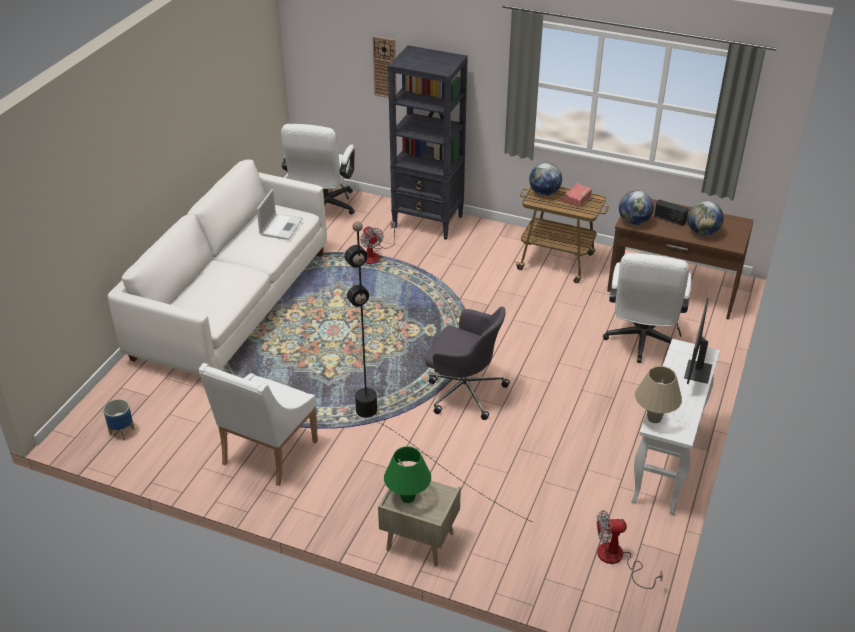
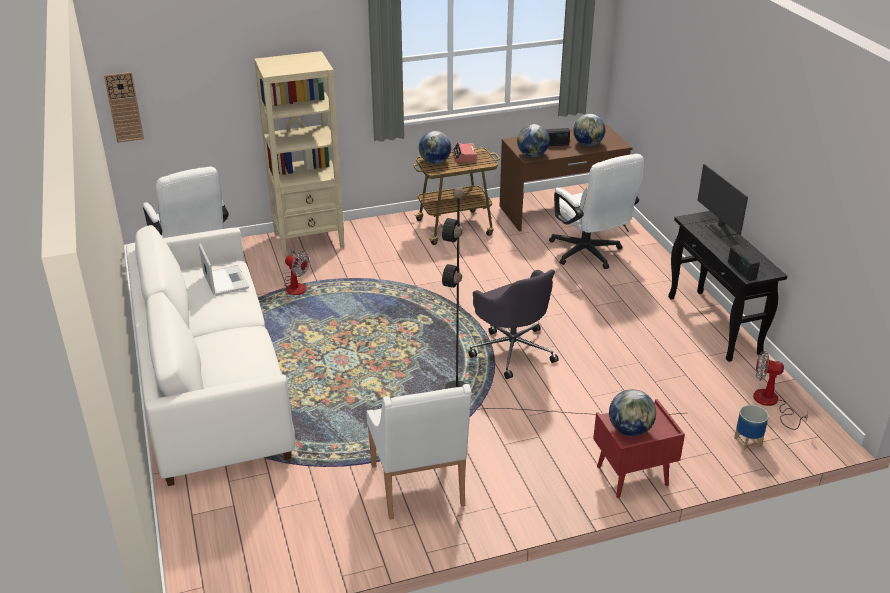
camera: 40 degrees left, 5 degrees down
planter [103,399,135,440] -> planter moved to [734,405,769,451]
wall clock [373,36,396,98] -> wall clock moved to [104,72,144,143]
beige nightstand [378,481,461,567] -> red nightstand [593,399,685,498]
green table lamp [384,446,431,503] -> globe [609,389,656,436]
black bookcase [388,45,468,240] -> beige bookcase [254,51,344,258]
grey office chair [425,307,510,420] -> grey office chair turned 75 degrees clockwise [468,269,559,379]
fan [597,510,663,589] -> fan turned 60 degrees clockwise [753,351,808,430]
white console table [631,339,720,515] -> black console table [668,211,787,362]
beige table lamp [635,366,682,423] -> radio [728,245,760,281]

